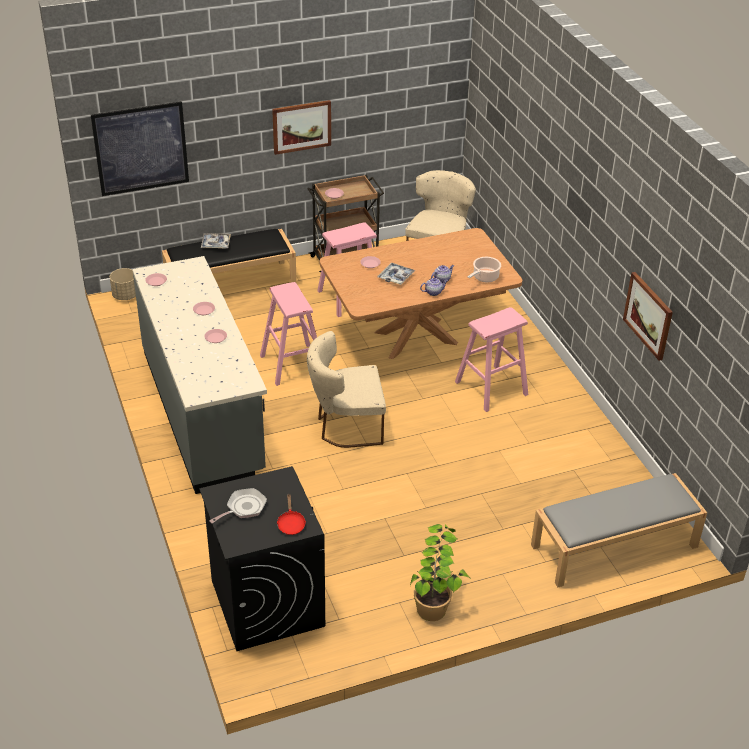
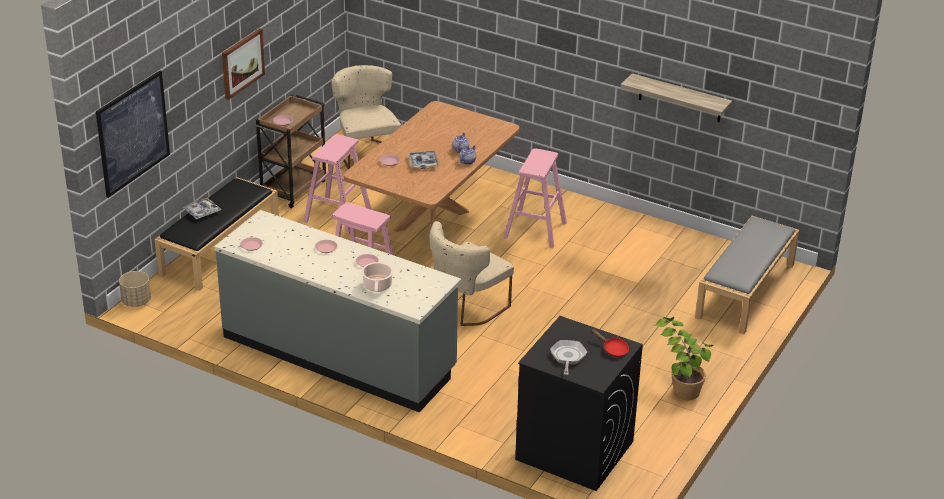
camera: 40 degrees left, 5 degrees down
cooking pot [468,257,501,283] -> cooking pot moved to [362,262,393,292]
picture [623,272,673,361] -> shelf [621,73,732,122]

